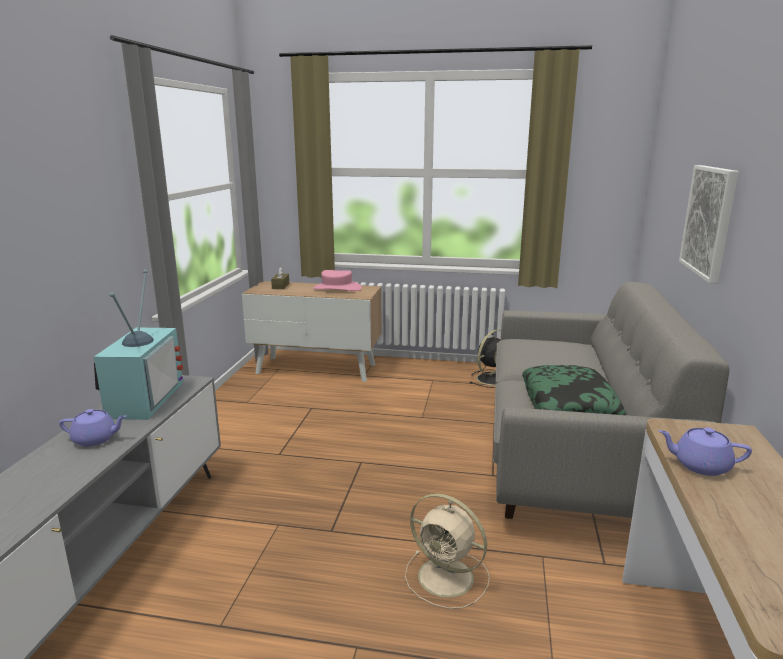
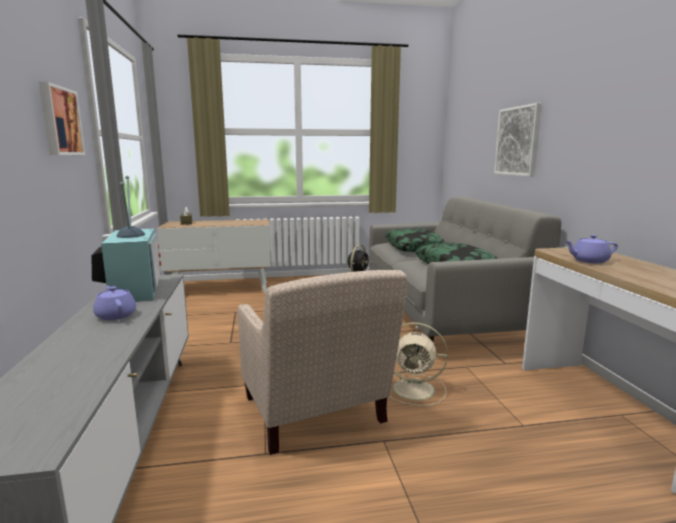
camera: 20 degrees left, 5 degrees down
purple teapot [59,409,126,446] -> purple teapot turned 105 degrees counterclockwise [93,286,136,320]
pink hat [313,270,362,291] -> none
none -> picture [39,82,85,155]
none -> beige armchair [238,270,407,455]
none -> pillow [386,229,446,252]

